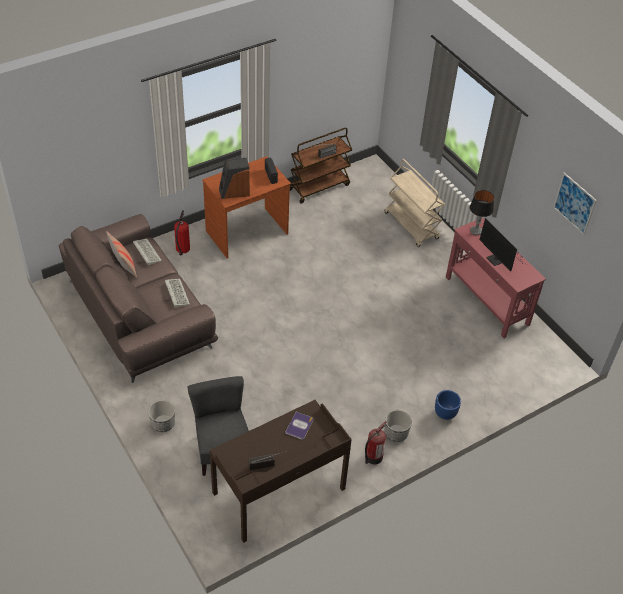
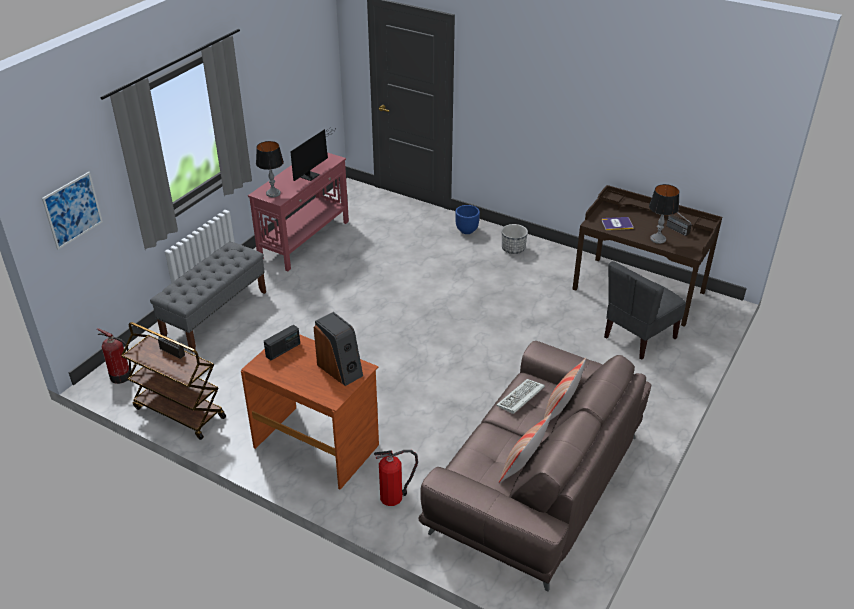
camera: 115 degrees left, 10 degrees down
keyboard [133,239,162,265] -> none
planter [148,400,175,432] -> none
fire extinguisher [365,421,387,464] -> fire extinguisher moved to [97,328,131,384]
beige cart [384,159,445,247] -> grey bench [150,242,266,352]
picture [553,173,597,235] -> picture moved to [42,172,103,250]
none -> pillow [544,358,586,421]
none -> table lamp [649,184,679,244]

